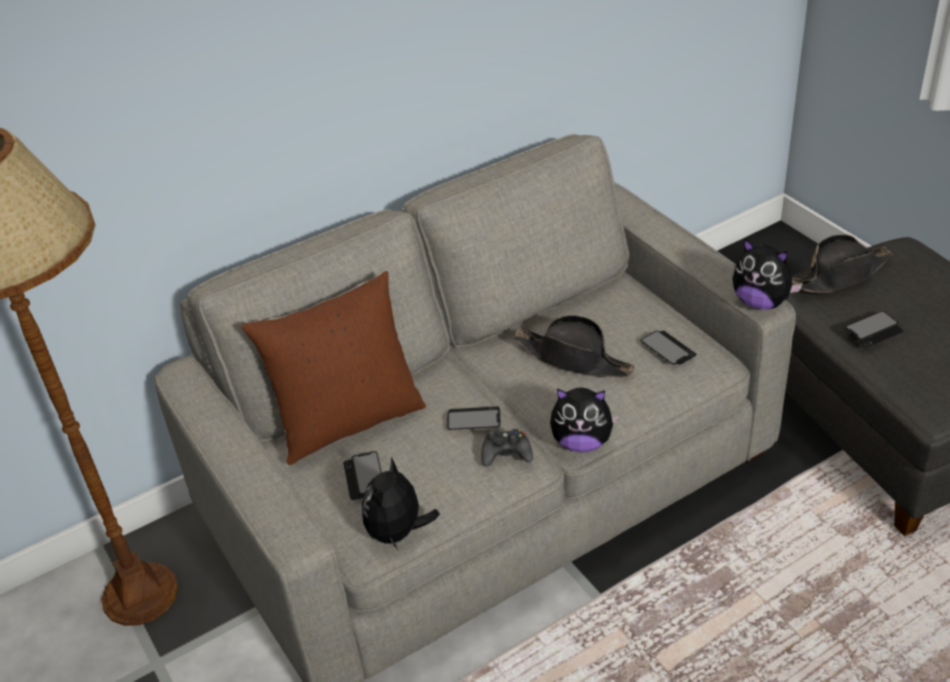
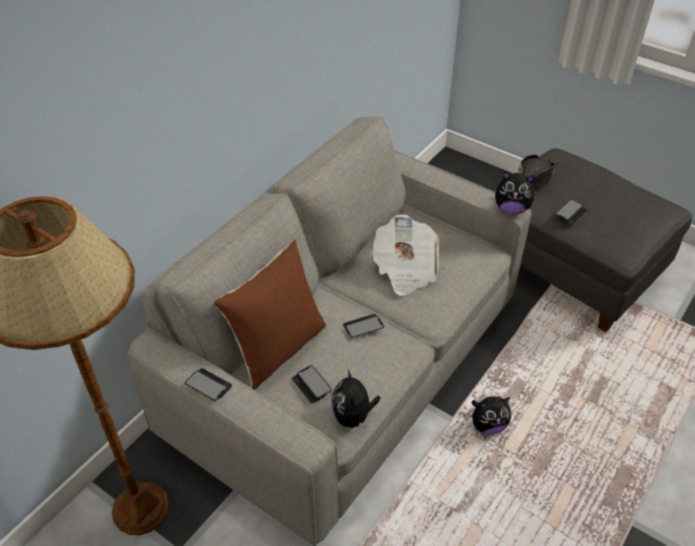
camera: 25 degrees left, 5 degrees up
black game controller [482,429,533,467] -> none
black hat [514,315,635,377] -> newspaper [371,214,439,296]
plush toy [550,387,619,453] -> plush toy moved to [471,396,511,435]
phone [641,331,696,365] -> phone moved to [185,368,232,401]

